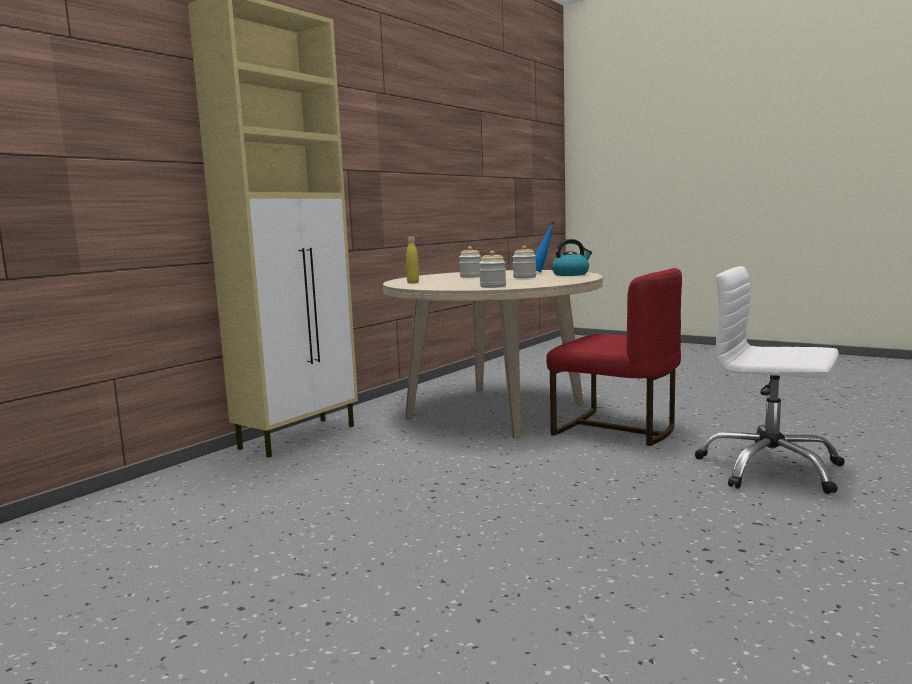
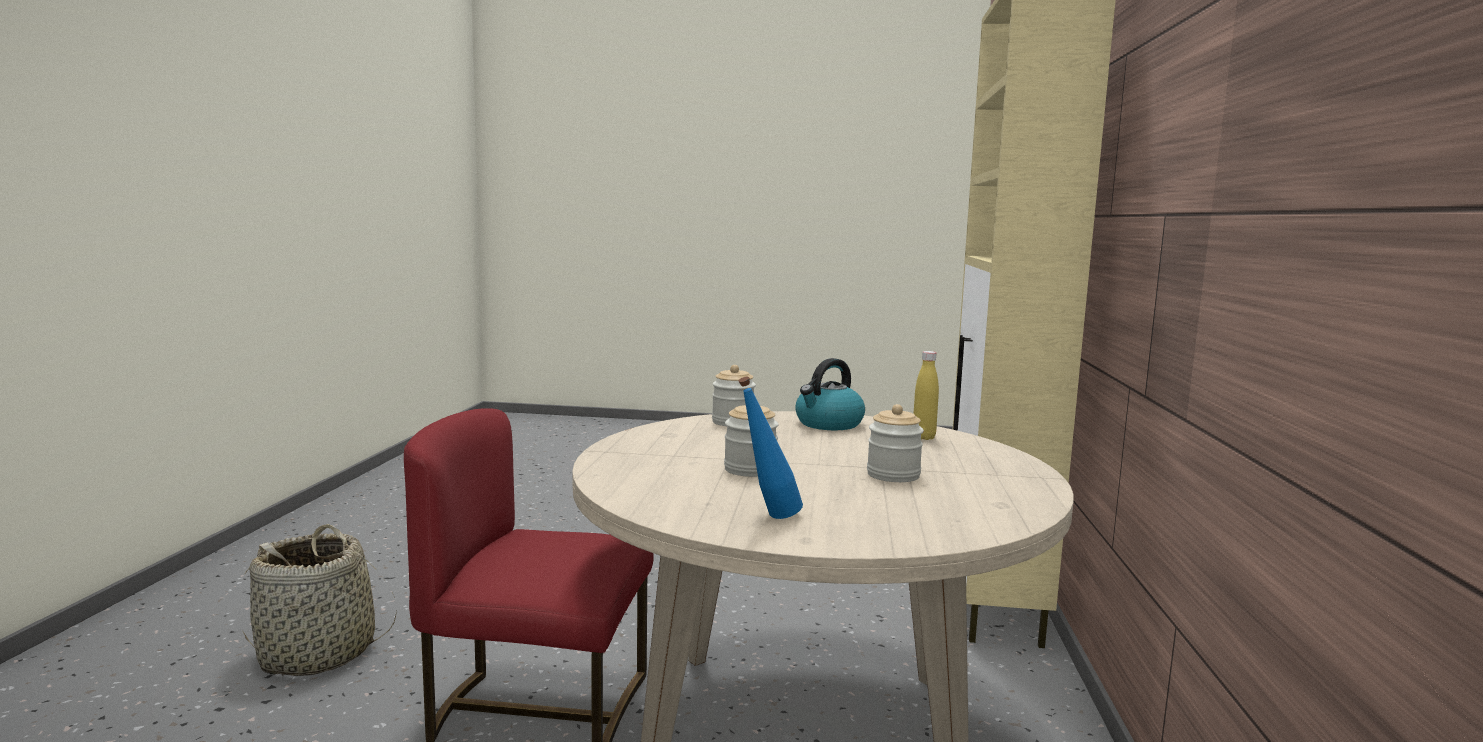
camera: 150 degrees right, 0 degrees up
kettle [552,239,592,276] -> kettle moved to [795,358,865,430]
white office chair [695,266,845,494] -> basket [242,524,397,676]

